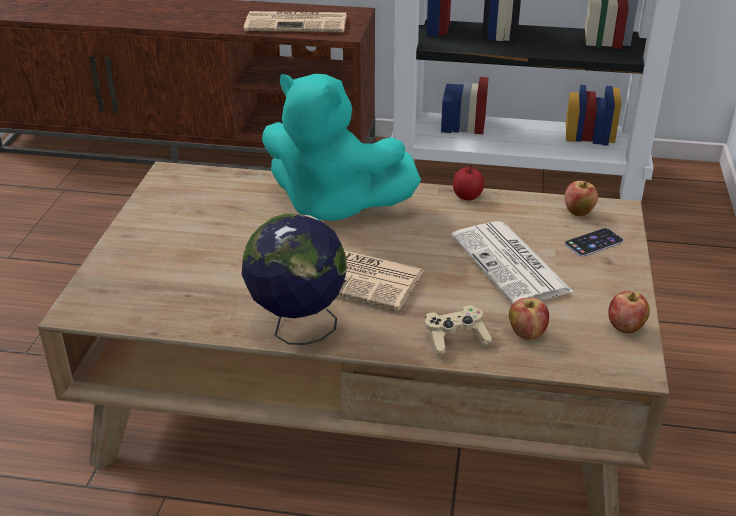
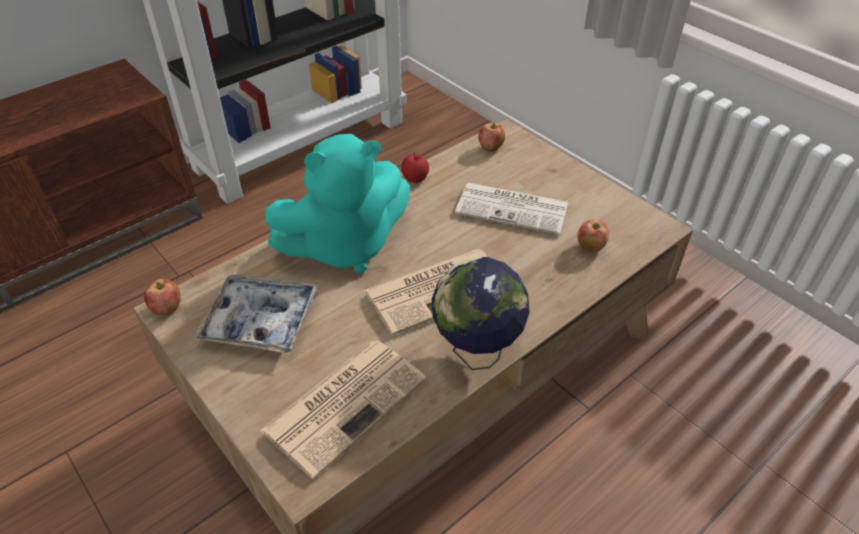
camera: 50 degrees left, 10 degrees up
newspaper [244,11,347,32] -> newspaper moved to [260,340,426,480]
beige game controller [425,305,492,356] -> none
phone [565,228,624,257] -> none
apple [608,291,650,333] -> apple moved to [144,279,180,315]
none -> tray [193,274,319,354]

